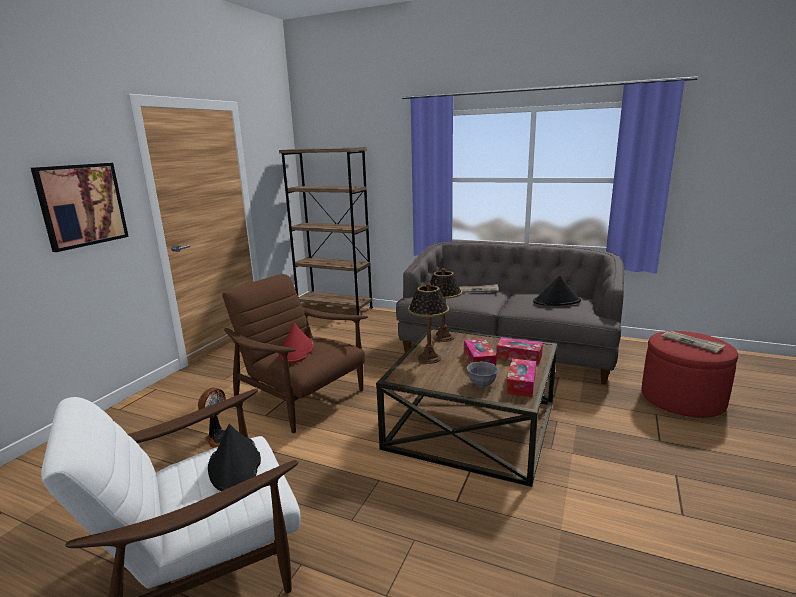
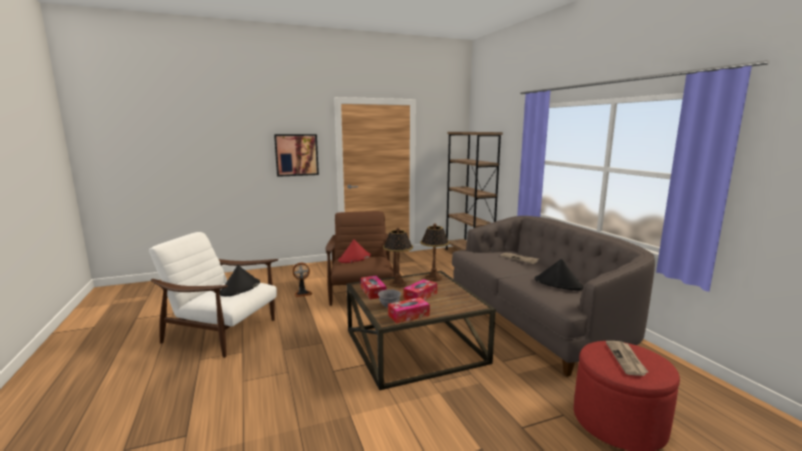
camera: 45 degrees right, 5 degrees down
tissue box [496,337,543,365] -> tissue box moved to [361,276,386,299]

